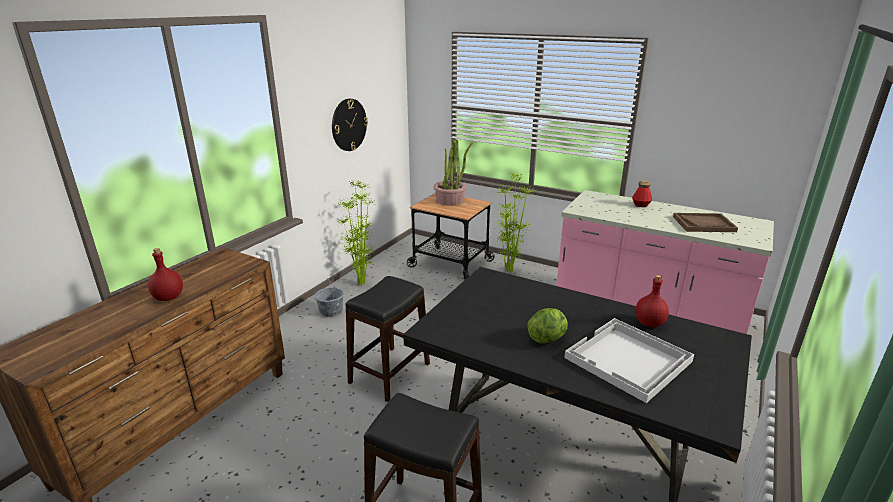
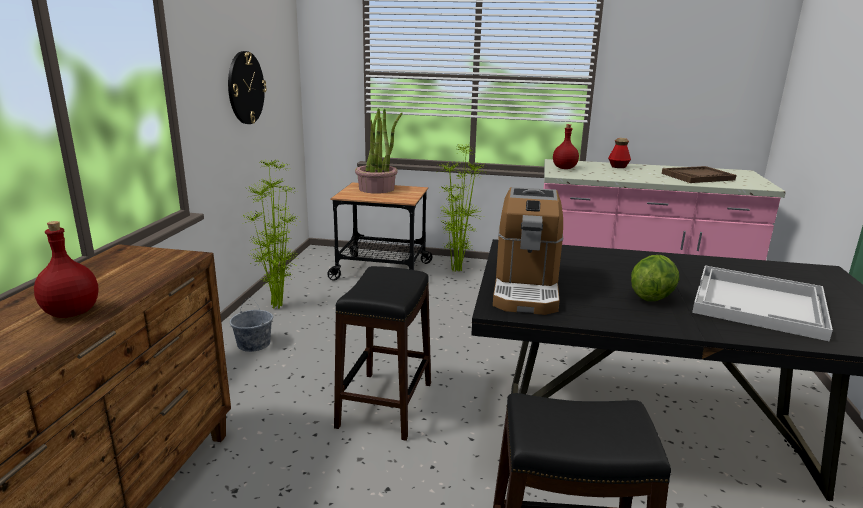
camera: 20 degrees left, 5 degrees down
red bottle [636,275,669,327] -> red bottle moved to [553,124,579,169]
none -> coffee machine [493,187,563,315]

